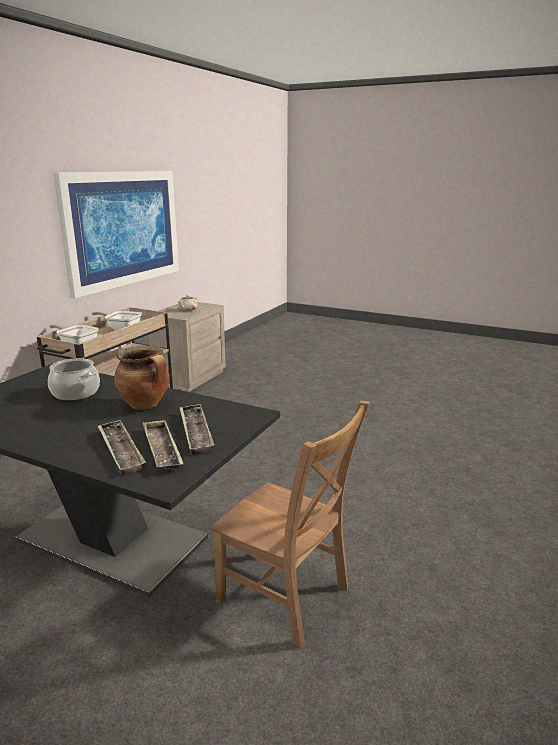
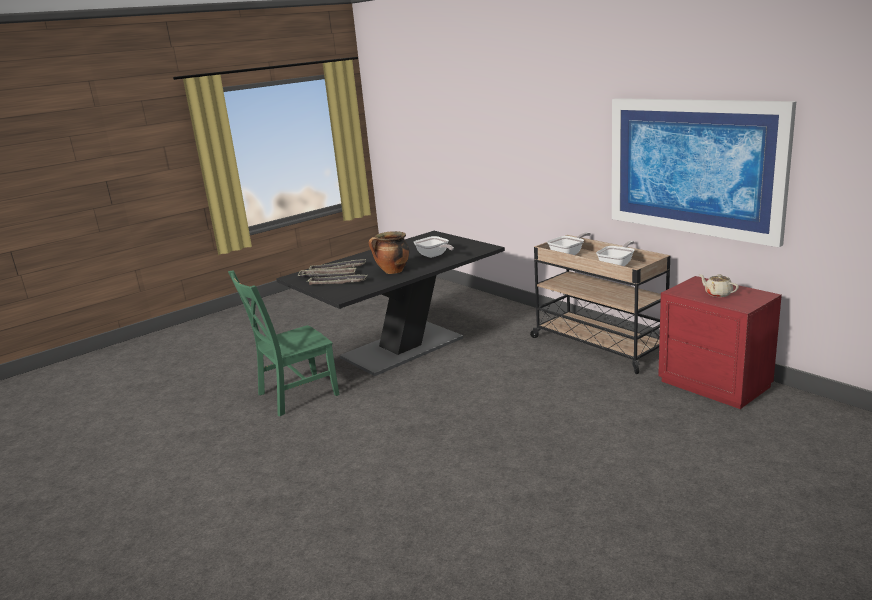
camera: 115 degrees right, 0 degrees up
cooking pot [48,358,100,400] -> frying pan [414,236,454,258]
beige nightstand [148,302,226,392] -> red nightstand [658,276,782,409]
brown chair [210,400,370,649] -> green chair [228,270,339,416]

